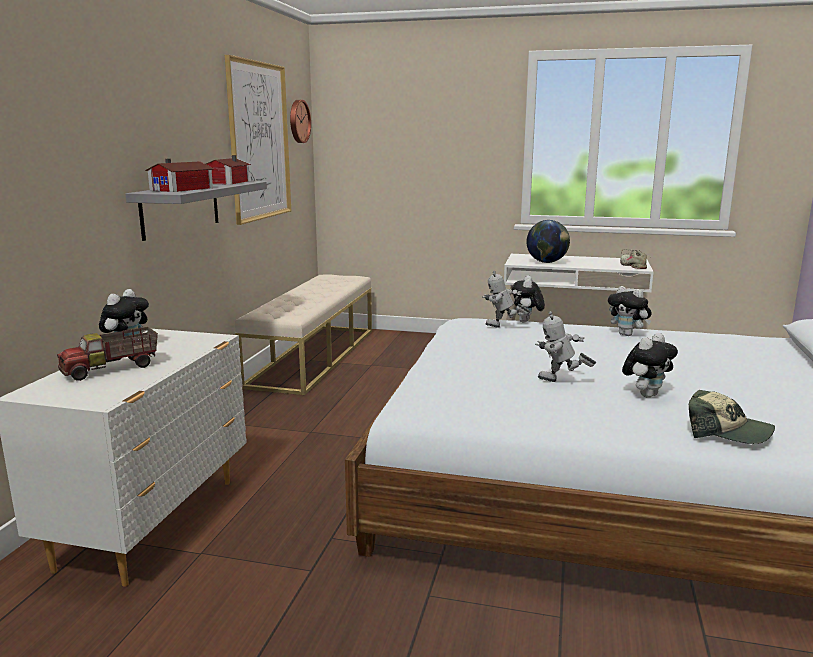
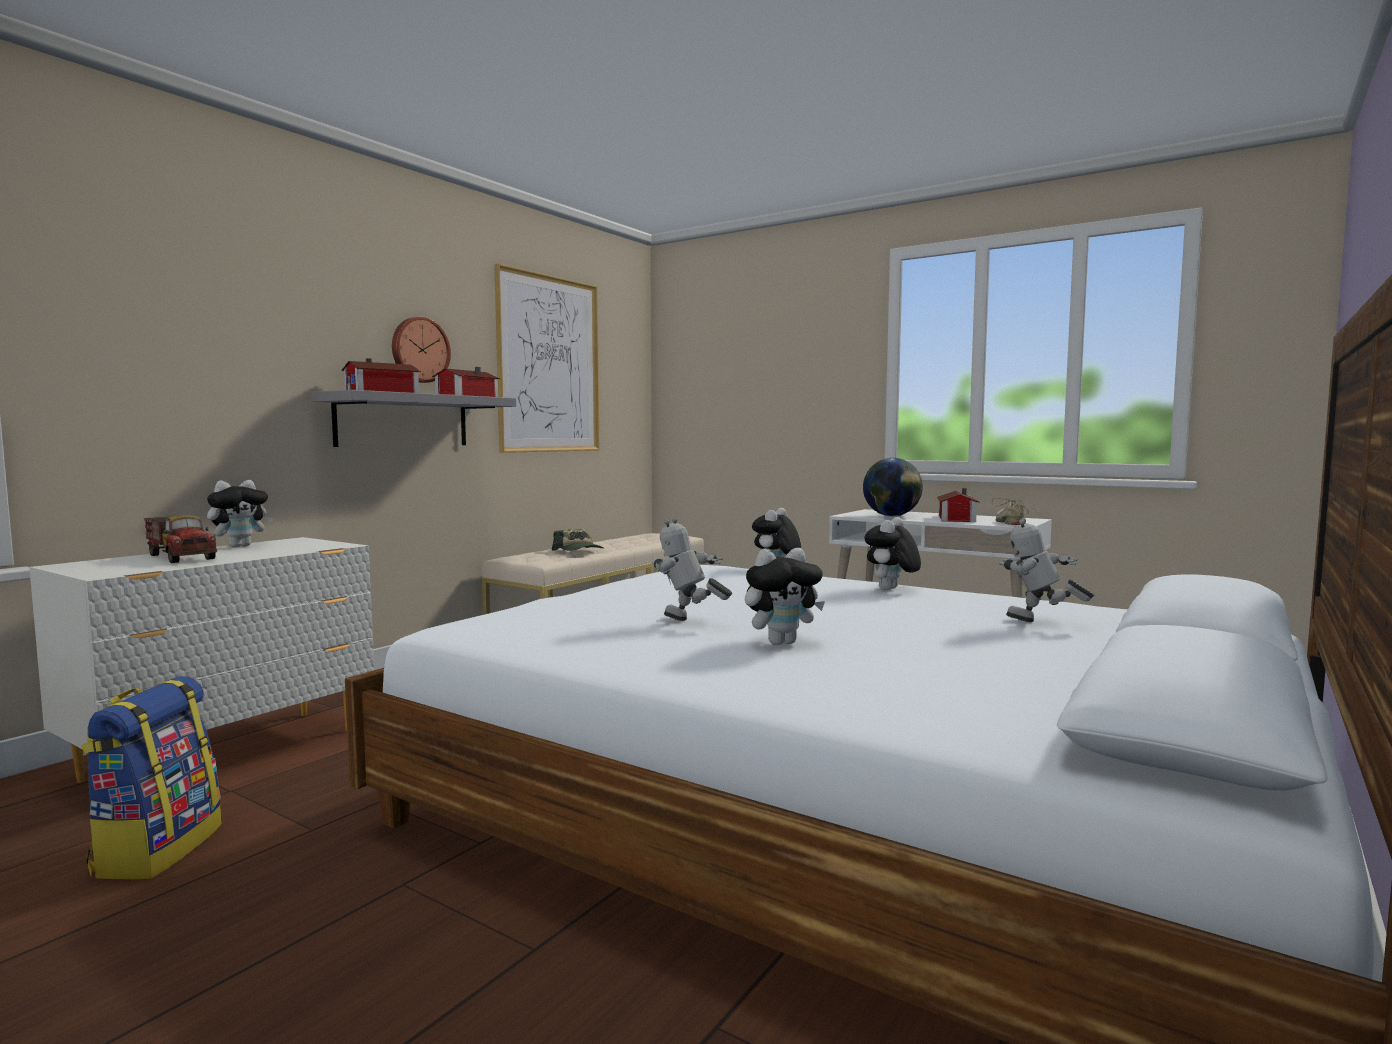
camera: 20 degrees right, 10 degrees down
toy truck [57,327,158,381] -> toy truck turned 120 degrees counterclockwise [144,515,217,563]
wall clock [290,100,311,143] -> wall clock moved to [392,317,451,383]
toy robot [482,271,531,328] -> toy robot moved to [999,518,1094,622]
plush toy [608,286,652,336] -> plush toy turned 60 degrees clockwise [864,517,921,590]
cap [689,390,775,444] -> cap moved to [552,529,603,551]
none -> backpack [82,676,222,879]
none -> toy house [937,488,980,522]

